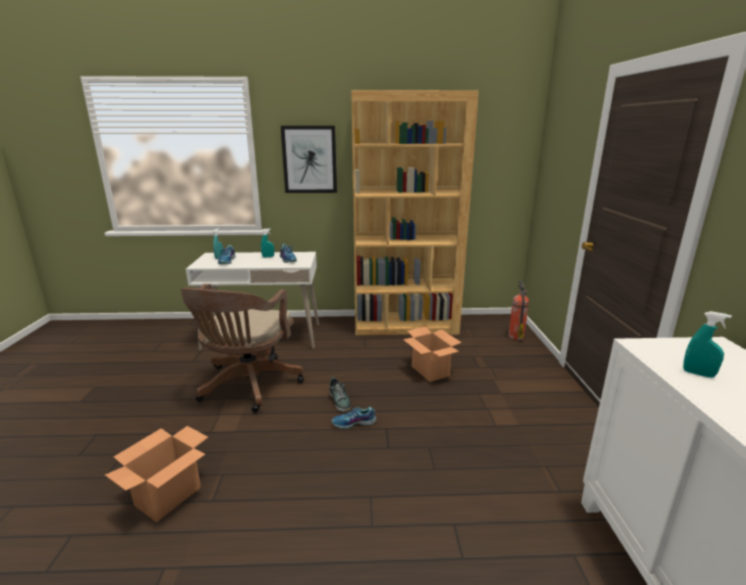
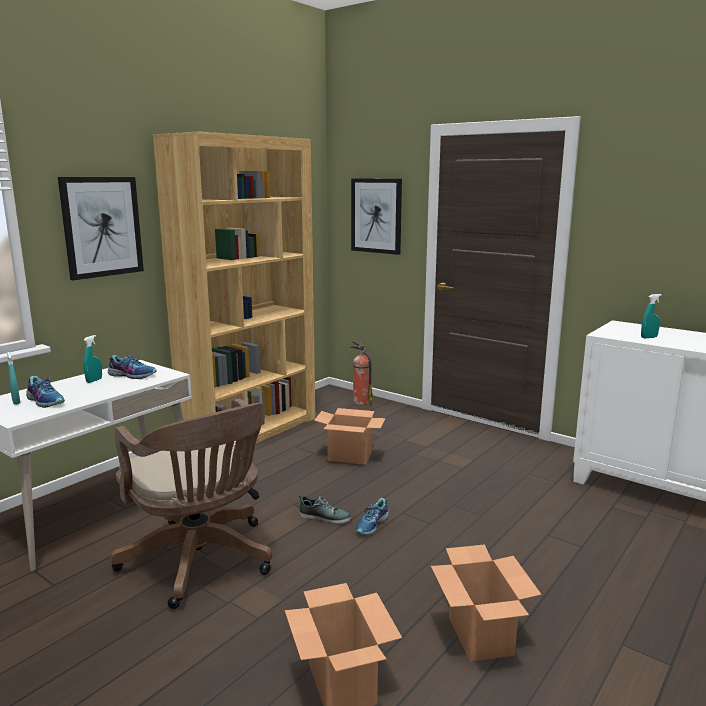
camera: 50 degrees left, 5 degrees down
none -> picture [351,179,402,255]
none -> cardboard box [431,544,541,662]

